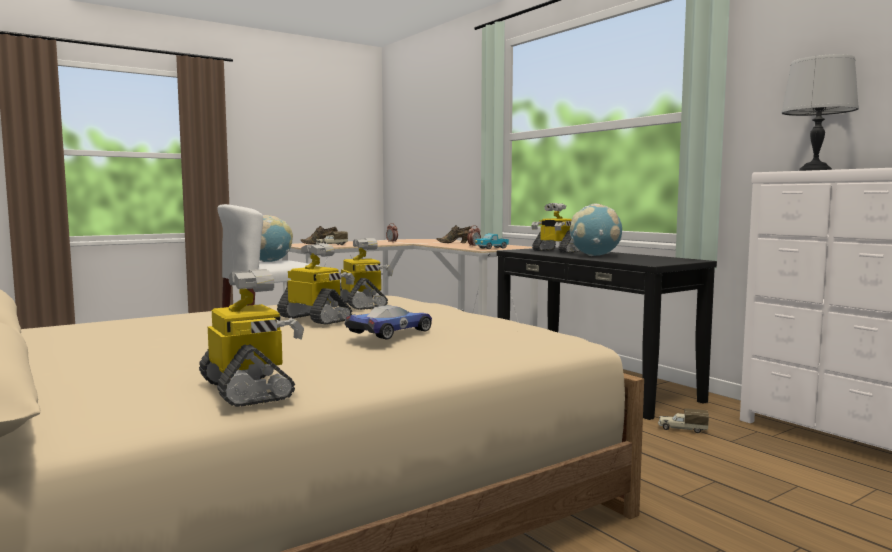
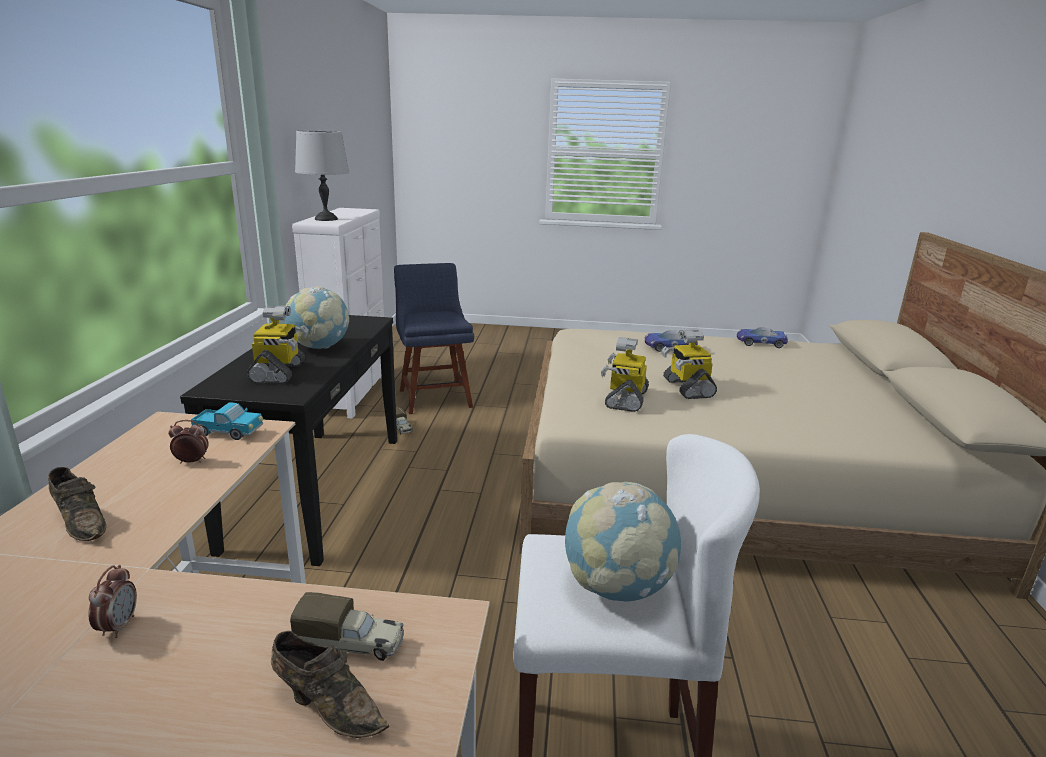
camera: 140 degrees left, 15 degrees up
toy robot [199,269,304,407] -> toy car [737,328,788,348]
none -> blue chair [394,263,474,414]

